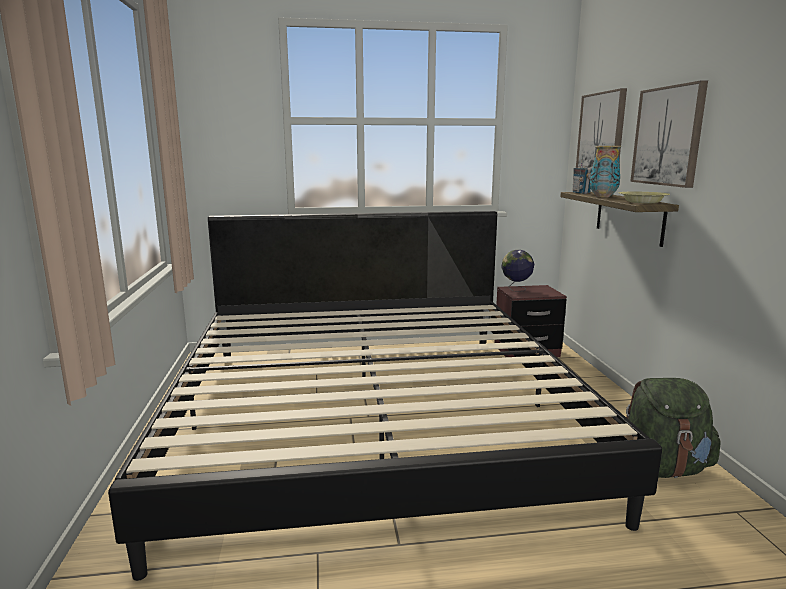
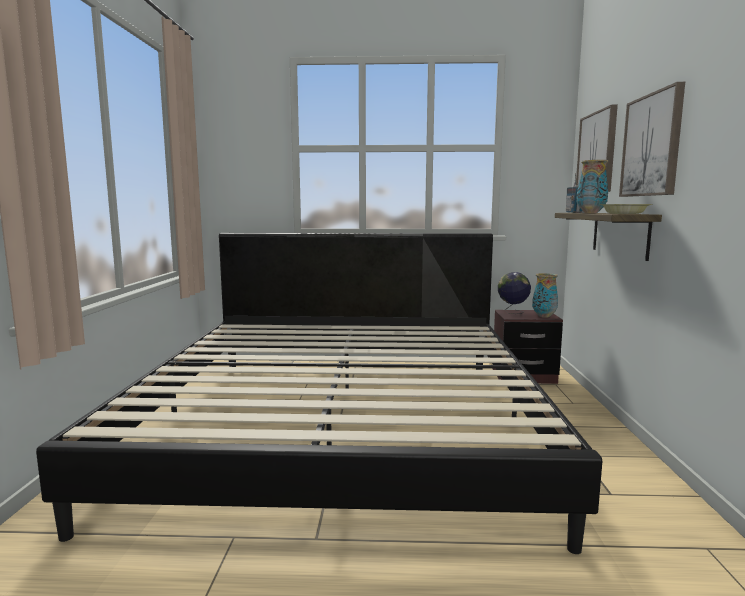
camera: 10 degrees right, 5 degrees down
green backpack [626,378,721,478] -> none
none -> vase [532,273,558,318]

